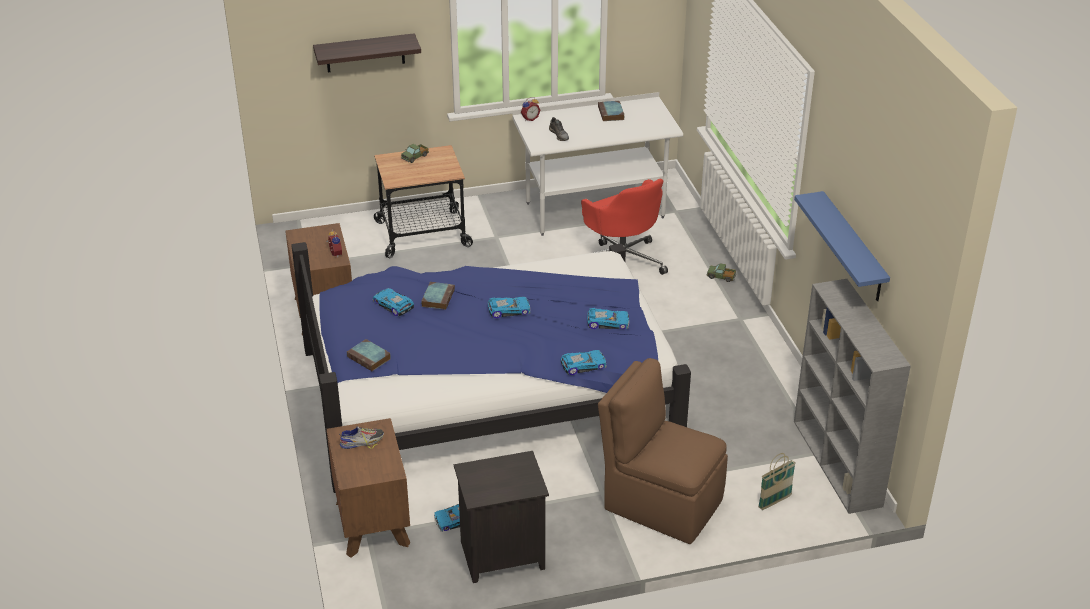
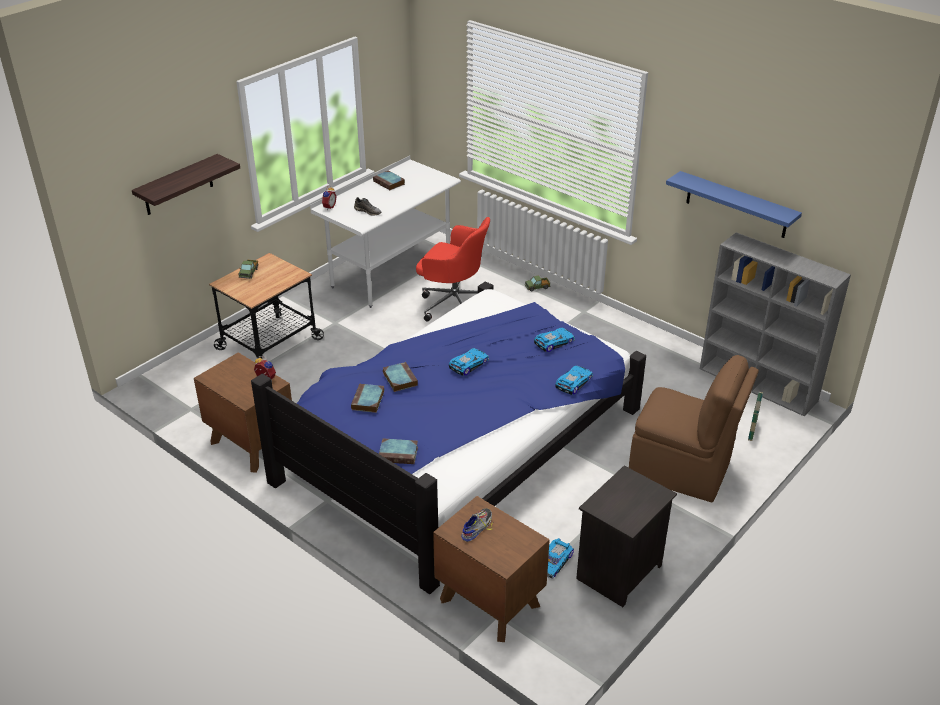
camera: 35 degrees left, 0 degrees up
toy car [373,288,414,316] -> book [351,384,384,413]
brown chair [598,358,728,544] -> brown chair turned 150 degrees counterclockwise [629,355,759,502]

